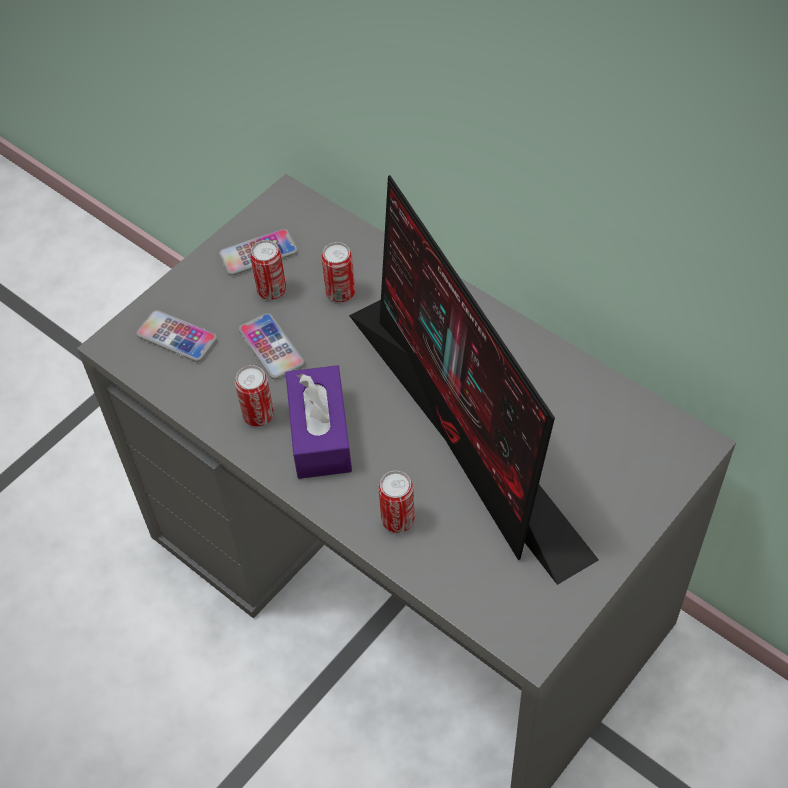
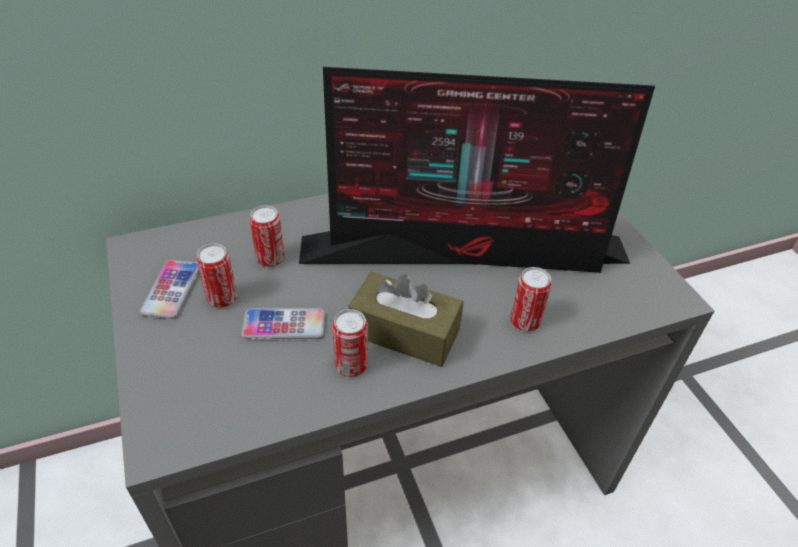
camera: 65 degrees left, 10 degrees down
phone [136,310,217,362] -> none
purple tissue box [286,365,352,479] -> brown tissue box [348,272,464,367]

